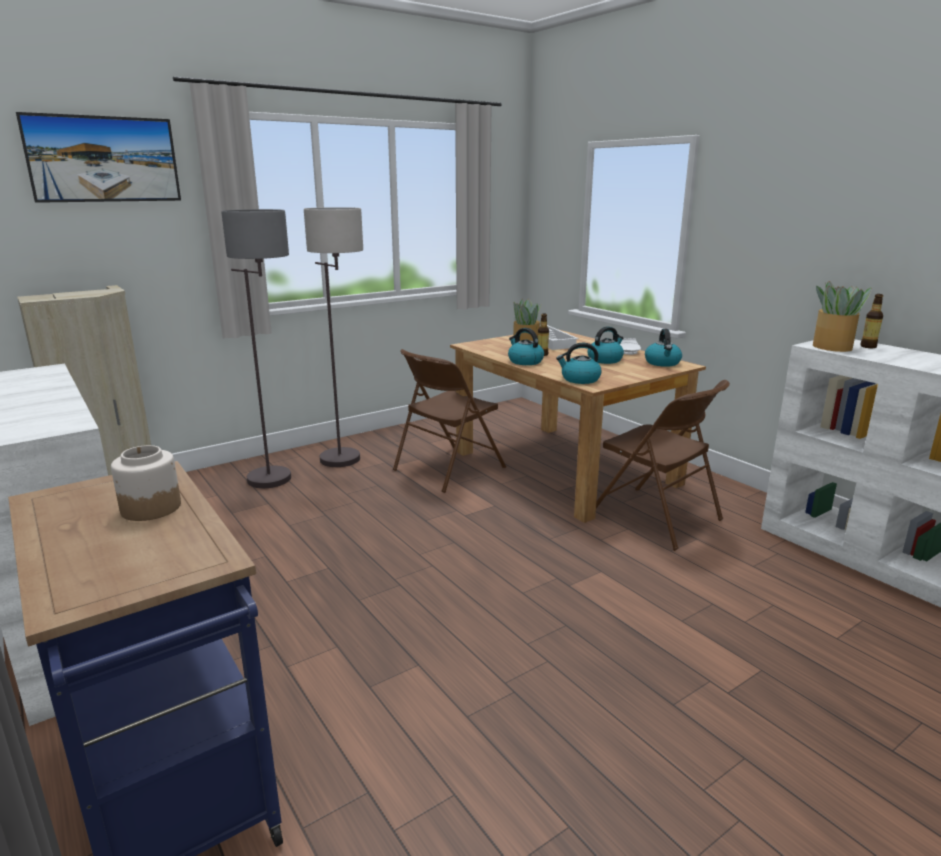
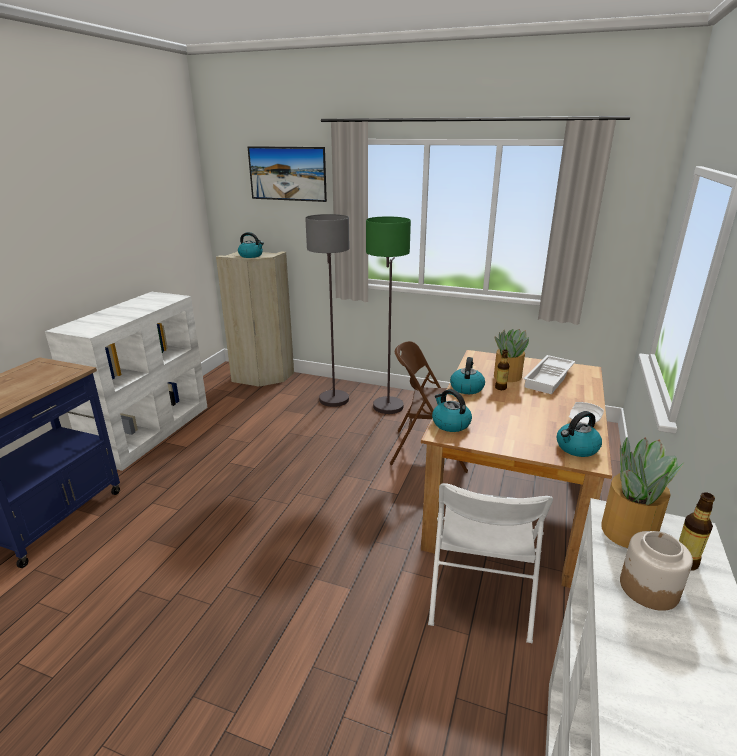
camera: 55 degrees right, 5 degrees up
jar [111,445,181,521] -> jar moved to [620,531,693,611]
grey floor lamp [304,207,363,467] -> green floor lamp [366,216,411,414]
kettle [587,327,624,364] -> kettle moved to [238,232,264,258]
brown chair [596,380,730,551] -> white chair [428,483,553,643]

